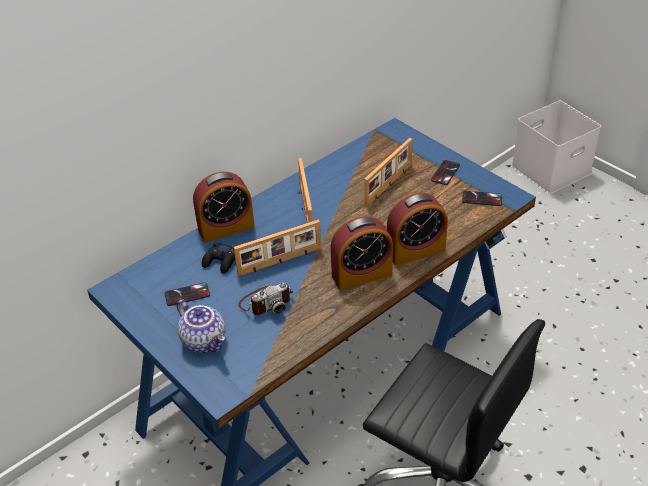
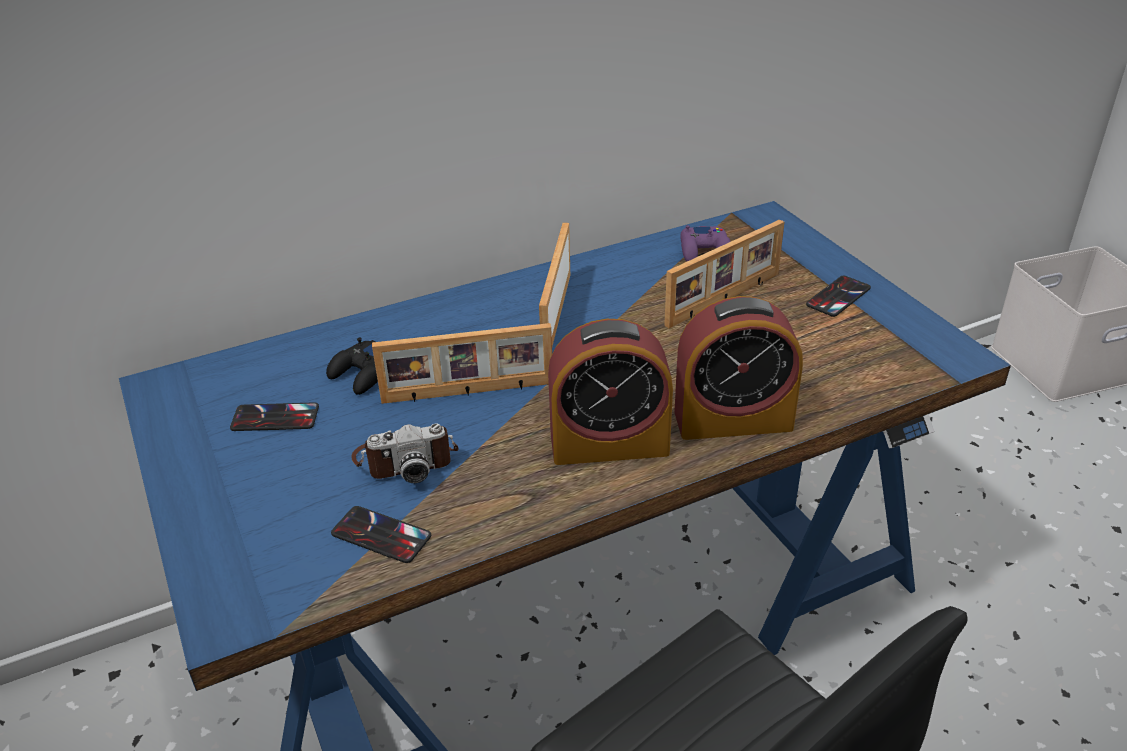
camera: 15 degrees right, 5 degrees down
teapot [177,300,226,353] -> none
alarm clock [193,171,255,243] -> none
phone [462,191,502,206] -> phone moved to [331,506,431,563]
none -> purple game controller [680,225,731,262]

